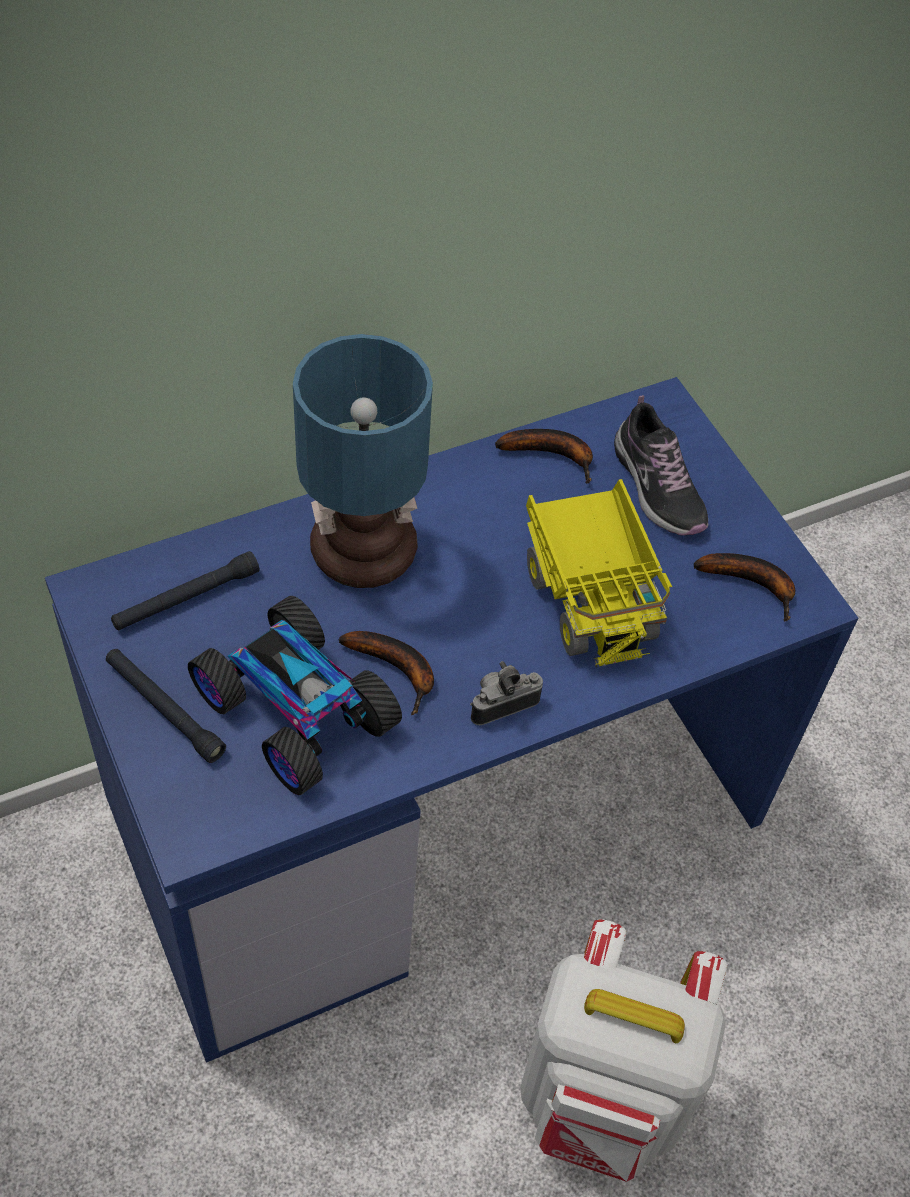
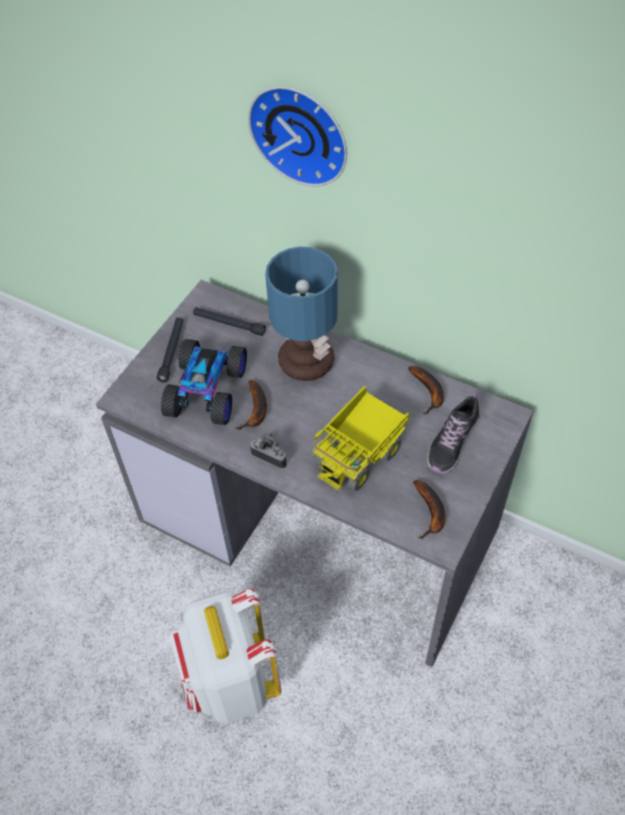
camera: 60 degrees right, 0 degrees up
blue desk [45,377,858,1063] -> grey desk [96,280,534,667]
none -> wall clock [248,86,347,186]

